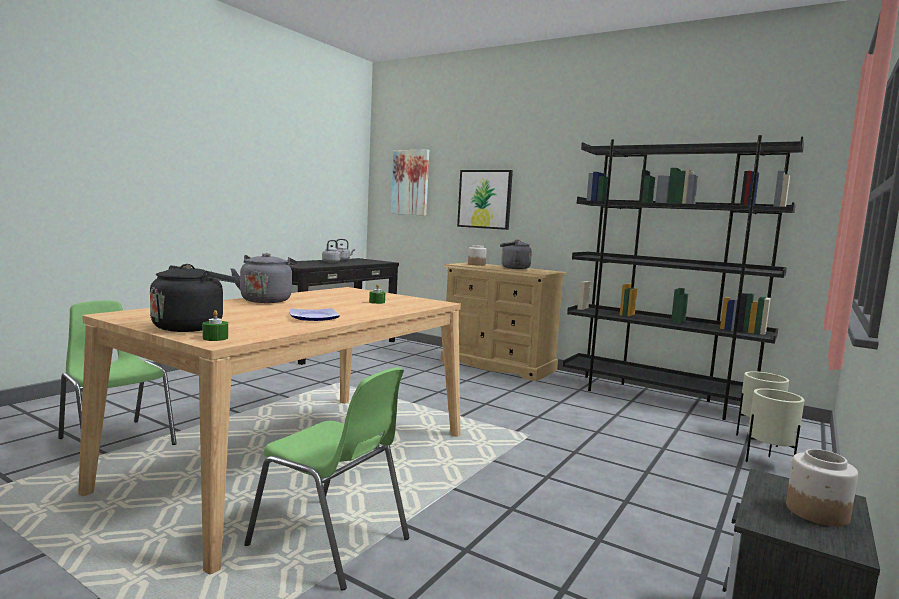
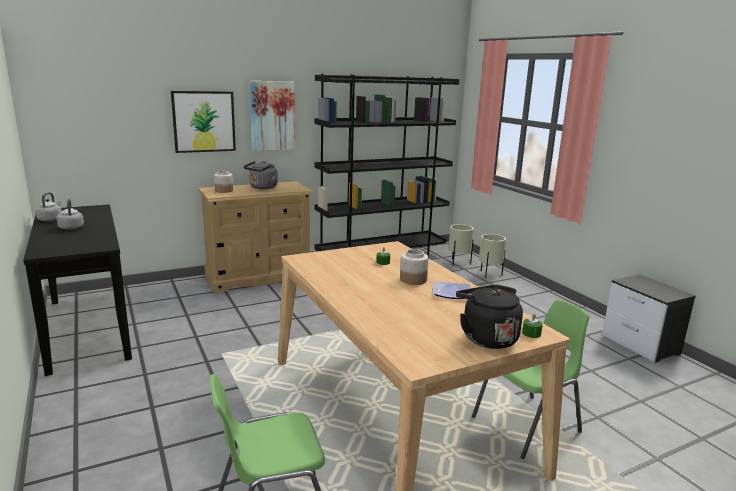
camera: 60 degrees left, 10 degrees up
grey kettle [230,253,297,303] -> none
picture [391,149,429,216] -> picture moved to [250,81,295,151]
jar [786,449,858,527] -> jar moved to [400,249,429,285]

